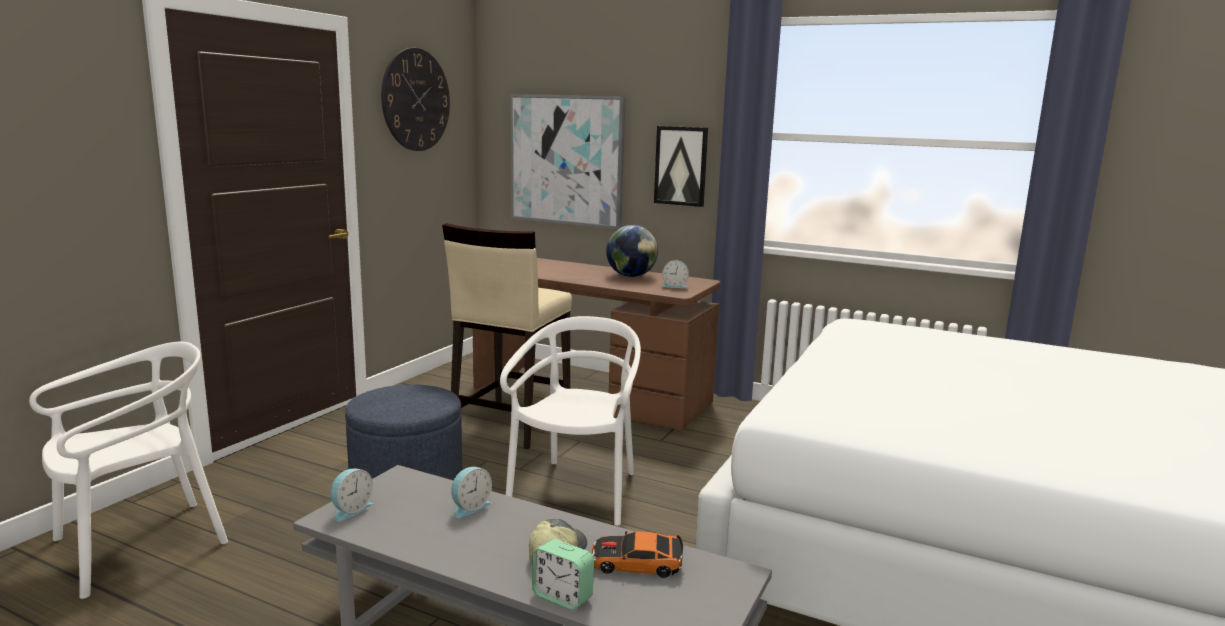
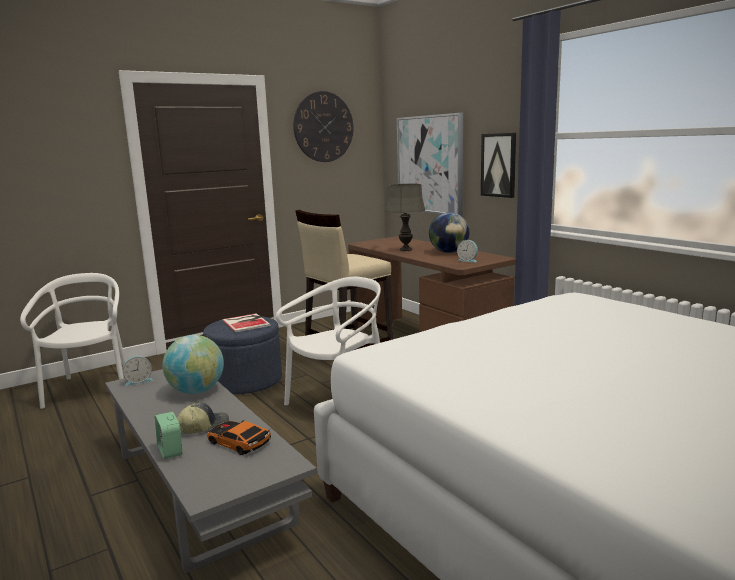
camera: 30 degrees right, 0 degrees up
white chair [29,342,228,599] -> white chair turned 90 degrees counterclockwise [20,273,126,409]
alarm clock [451,467,492,518] -> globe [162,335,224,394]
none -> book [222,313,271,332]
none -> grey table lamp [385,184,425,251]

